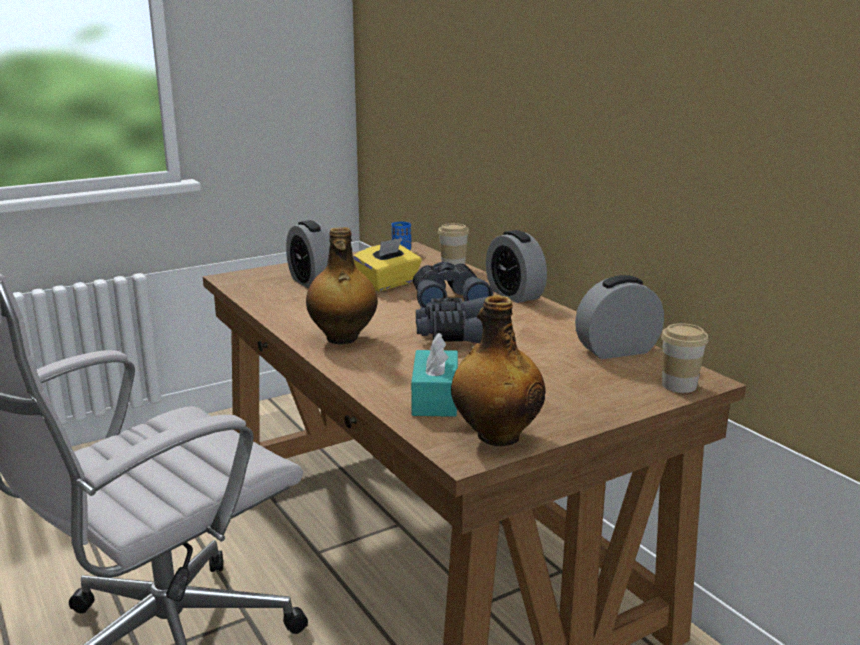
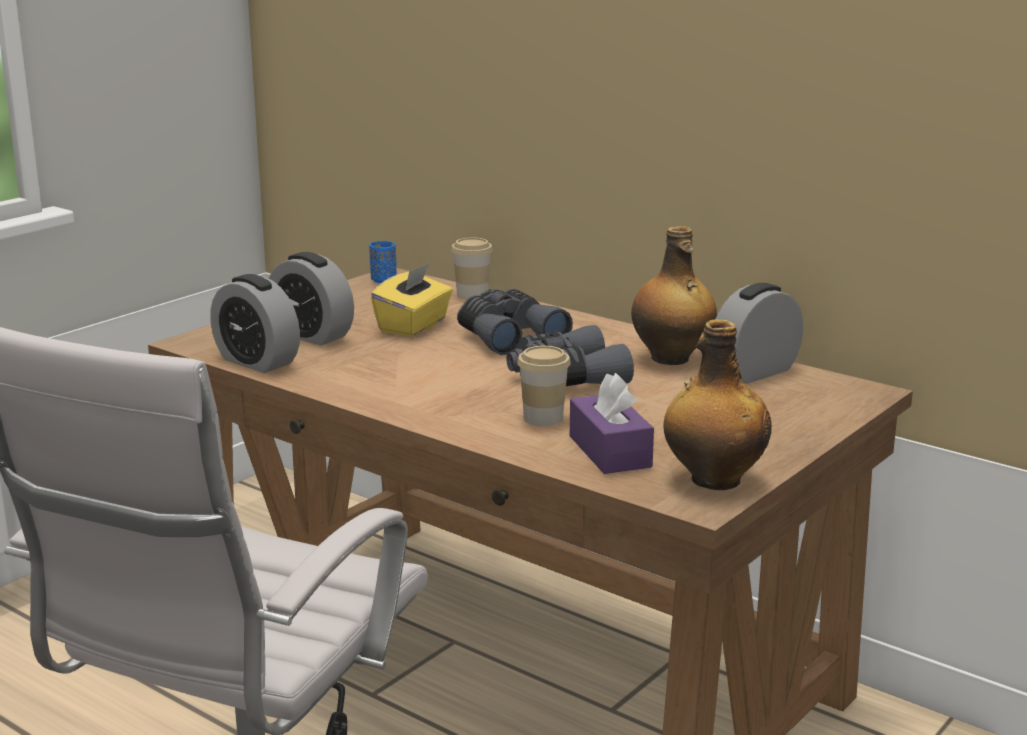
camera: 20 degrees left, 0 degrees up
bottle [306,227,378,345] -> bottle moved to [631,226,717,365]
turquoise tissue box [411,333,458,417] -> purple tissue box [570,373,654,474]
alarm clock [486,230,547,303] -> alarm clock moved to [210,274,300,373]
cup [661,323,708,393] -> cup moved to [517,346,571,426]

